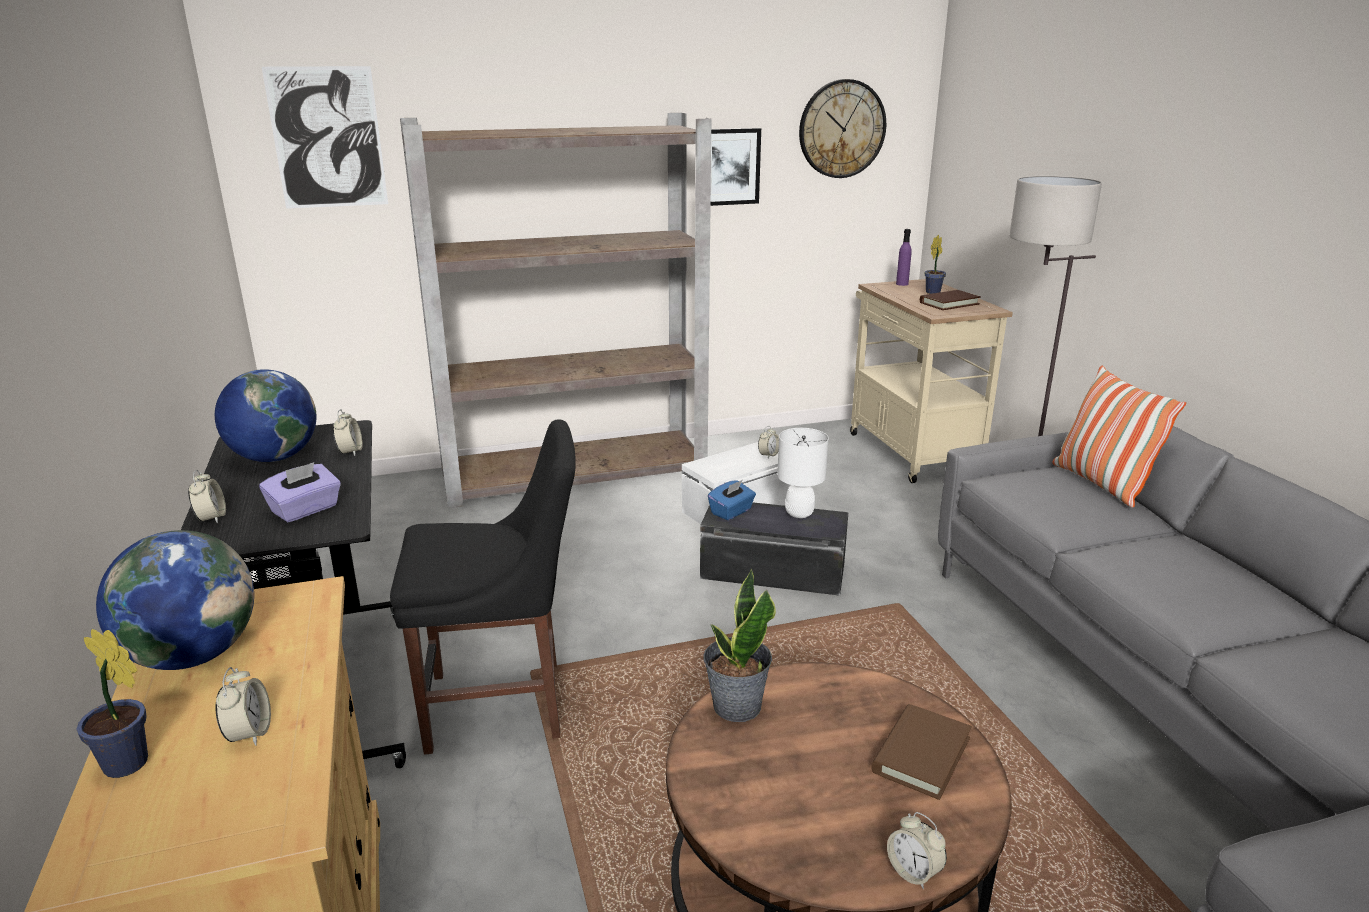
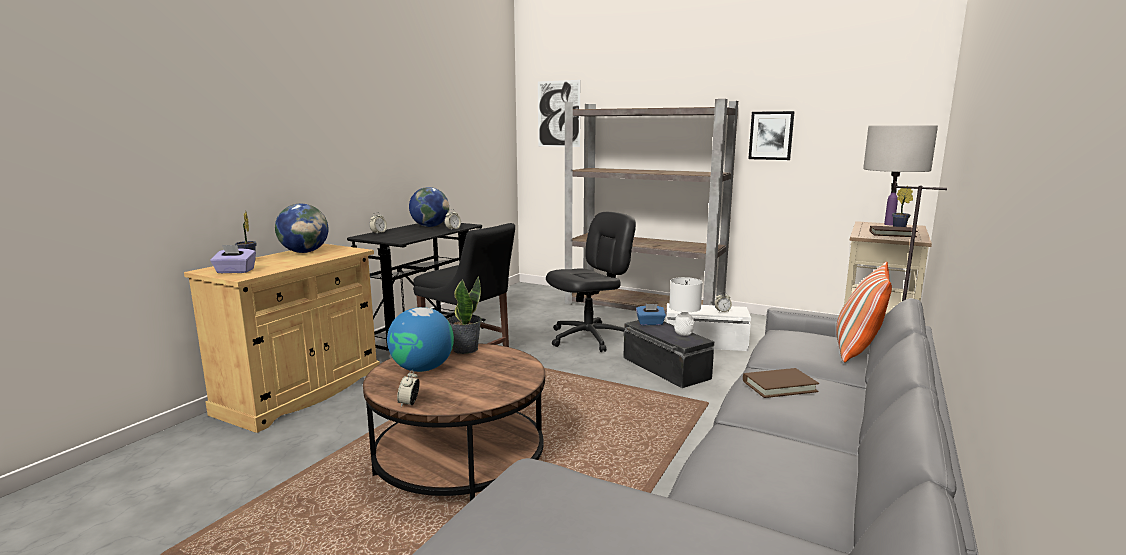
camera: 45 degrees right, 10 degrees down
alarm clock [216,667,271,746] -> none
purple tissue box [259,462,341,522] -> purple tissue box moved to [210,245,256,273]
wall clock [799,79,886,178] -> none
brown book [871,704,972,800] -> brown book moved to [743,368,819,398]
none -> globe [387,307,454,372]
none -> black office chair [546,212,636,352]

